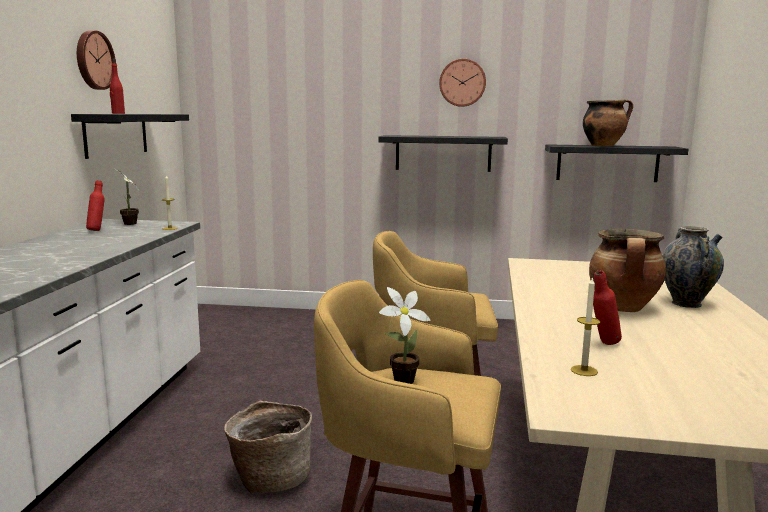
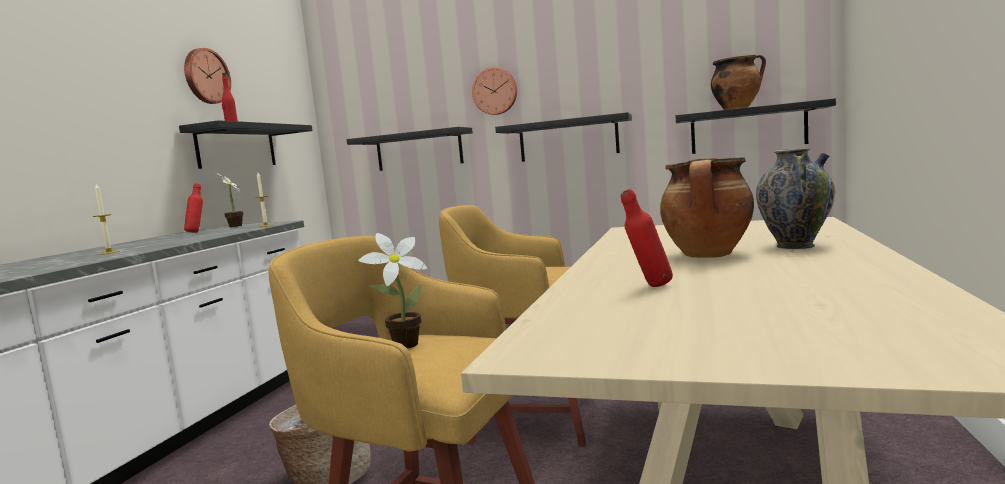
camera: 10 degrees right, 5 degrees down
wall clock [439,59,486,107] -> wall clock moved to [472,67,517,115]
candle [571,277,601,376] -> candle moved to [93,184,120,255]
none -> black shelf [346,127,473,171]

